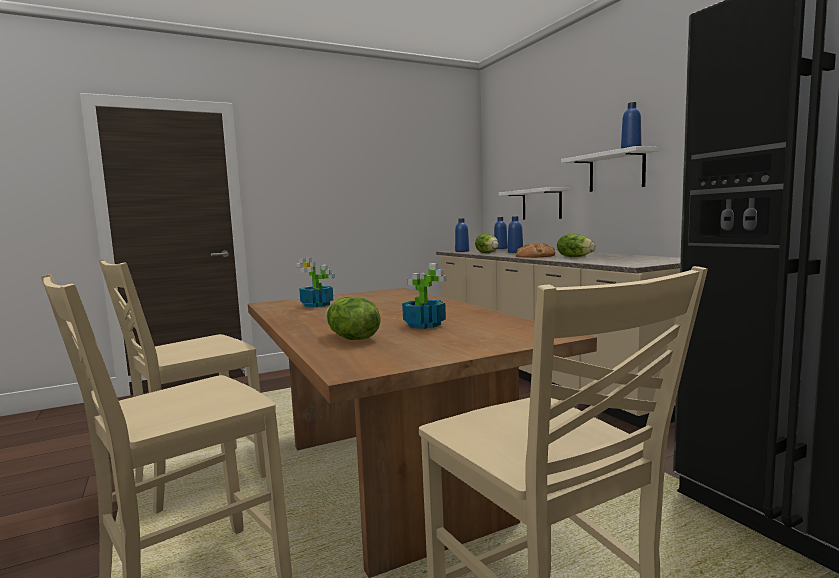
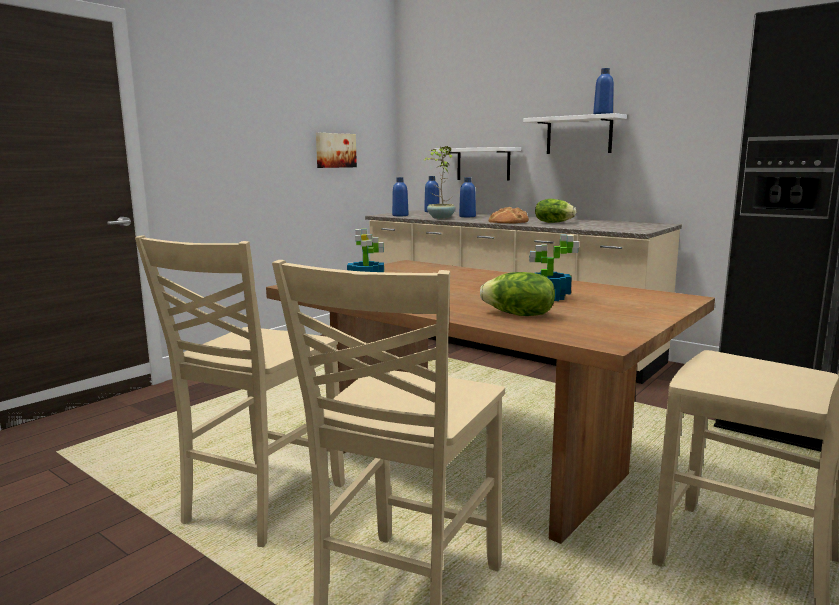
camera: 25 degrees left, 5 degrees up
lettuce [475,234,499,253] -> potted plant [424,146,455,219]
none -> picture [316,133,357,168]

